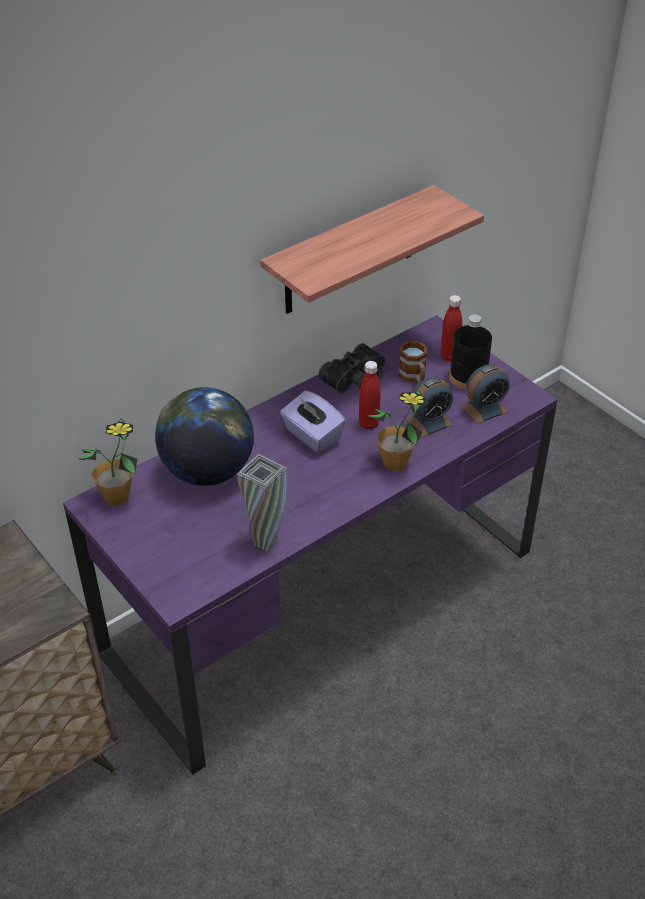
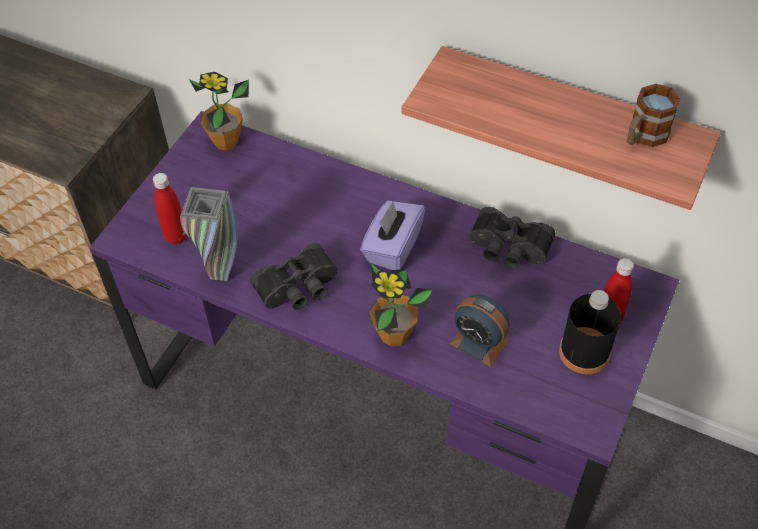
camera: 65 degrees right, 10 degrees up
globe [155,387,254,486] -> none
red bottle [359,361,381,430] -> red bottle moved to [153,173,187,244]
mug [399,341,427,383] -> mug moved to [627,84,681,147]
alarm clock [461,365,510,424] -> none
none -> black binoculars [249,243,338,310]

